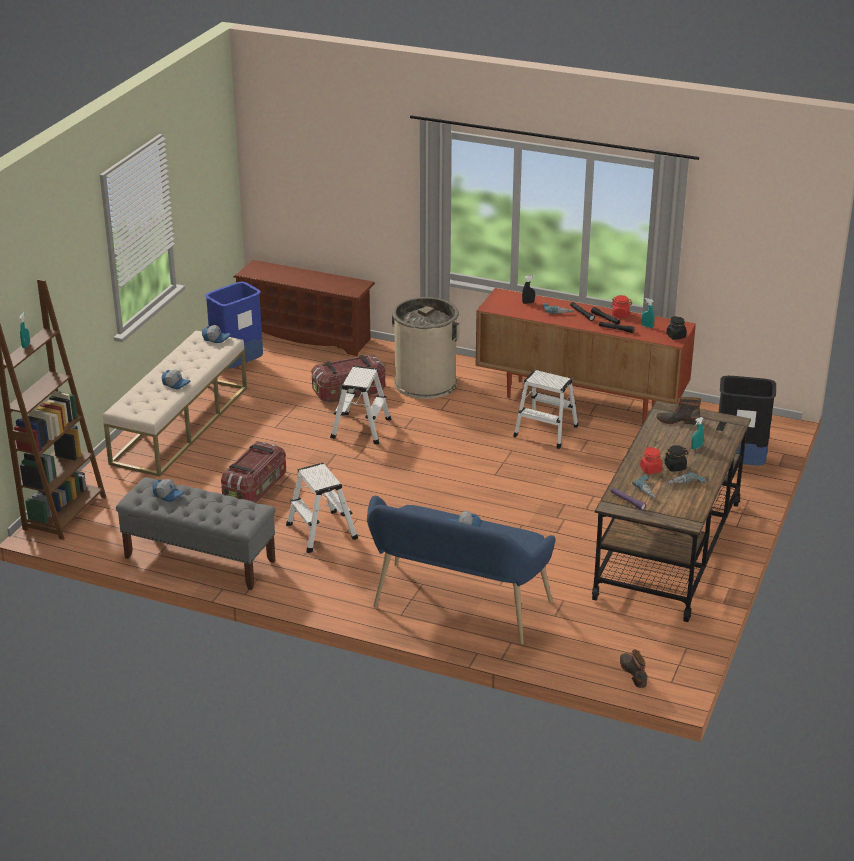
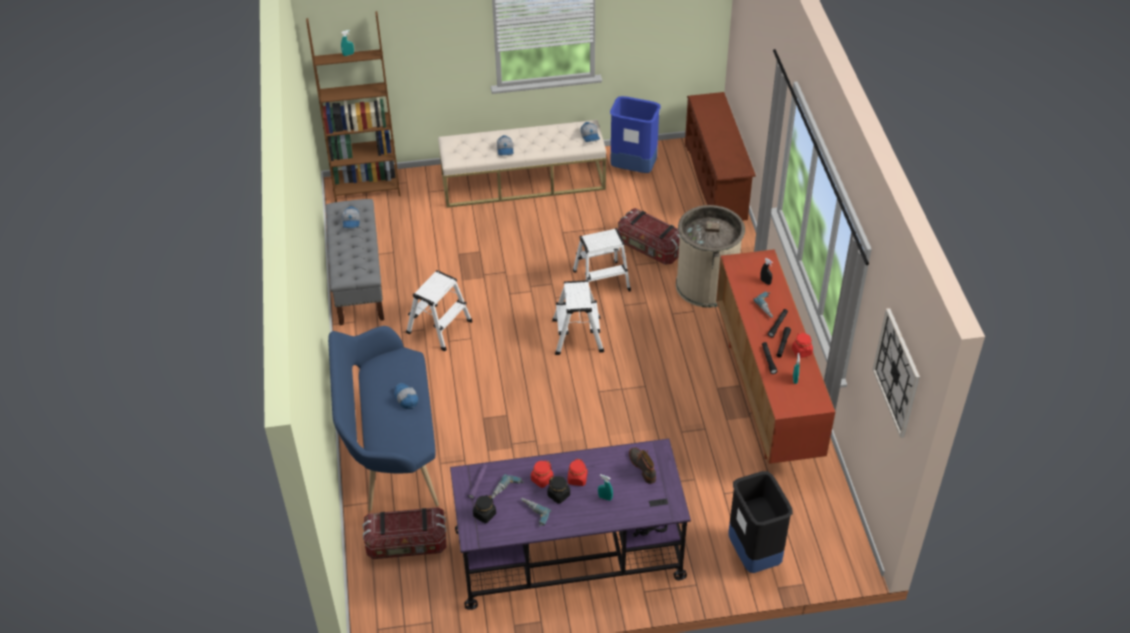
camera: 60 degrees right, 15 degrees up
storage box [221,441,286,503] -> storage box moved to [363,507,447,559]
white step ladder [513,369,579,449] -> white step ladder moved to [552,280,604,355]
brown desk [592,400,751,622] -> purple desk [450,439,691,610]
boot [620,649,647,688] -> none
black jar [666,316,687,340] -> black jar moved to [473,495,496,523]
none -> red jar [568,459,587,486]
none -> wall clock [872,308,920,438]

